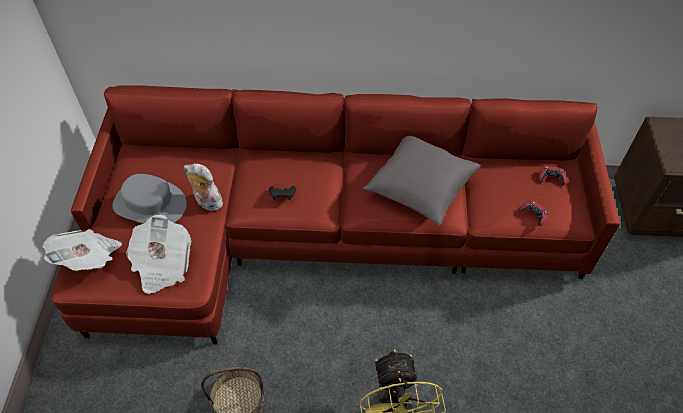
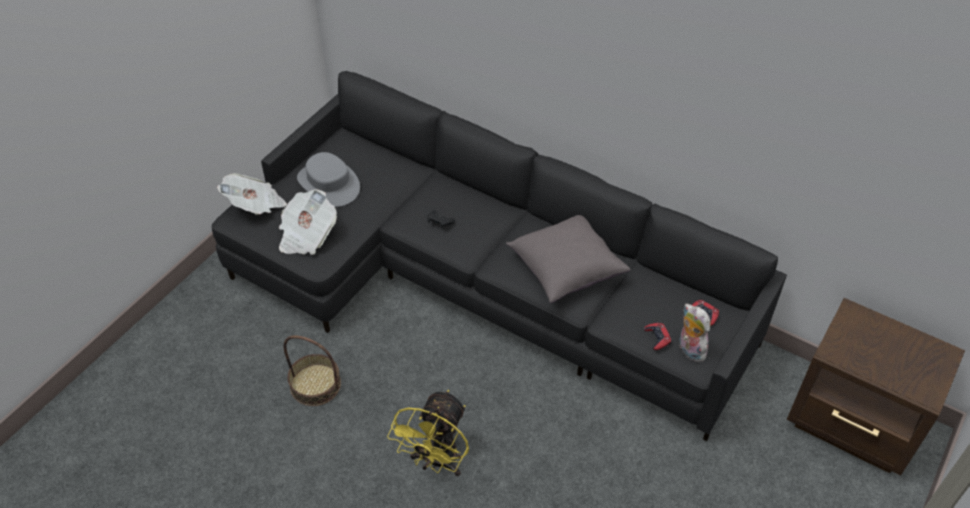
camera: 30 degrees right, 5 degrees down
red sofa [52,85,620,344] -> black sofa [211,71,787,441]
plush toy [184,163,223,211] -> plush toy moved to [680,304,710,362]

